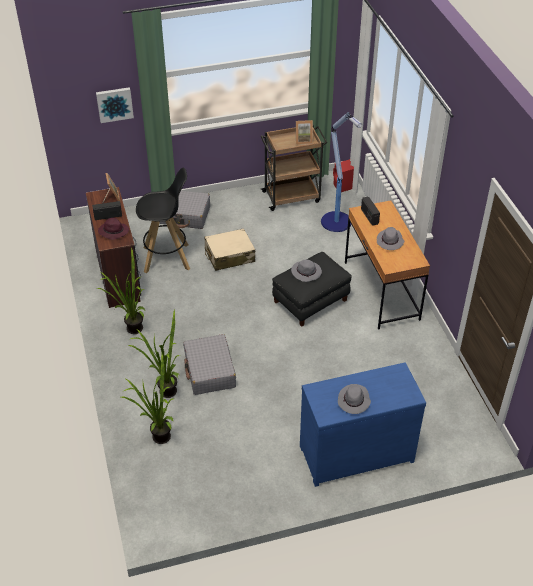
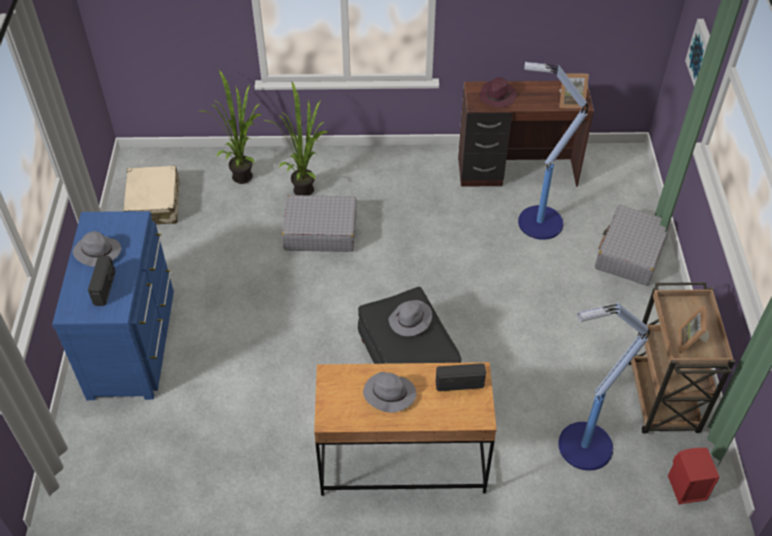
camera: 105 degrees right, 5 degrees up
radio [92,201,122,220] -> radio moved to [88,256,116,306]
potted plant [97,248,145,334] -> none
black stool [136,168,190,273] -> floor lamp [518,62,588,240]
beige suitcase [205,228,255,271] -> beige suitcase moved to [124,165,180,224]

